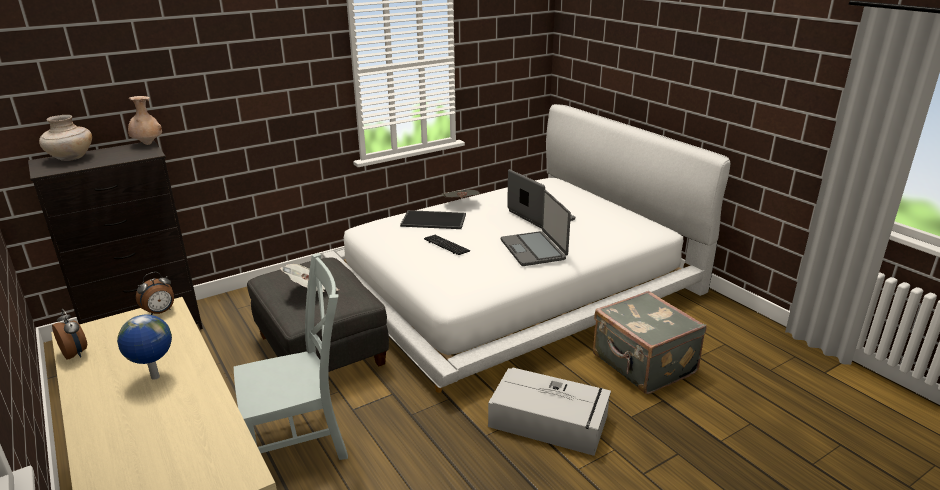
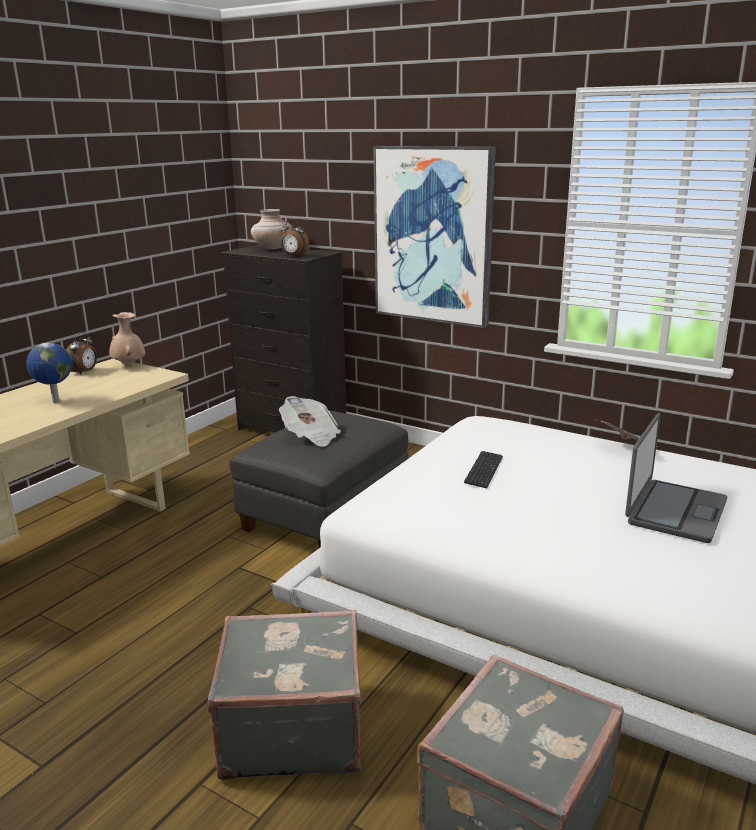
camera: 65 degrees right, 5 degrees down
beige vase [128,96,162,145] -> beige vase moved to [109,312,145,367]
alarm clock [136,272,174,315] -> alarm clock moved to [281,219,309,257]
grey chair [234,253,348,460] -> none
tray [400,210,466,229] -> none
grey storage box [488,367,611,456] -> grey suitcase [208,610,361,780]
laptop [501,190,571,266] -> none
none -> picture [373,146,496,328]

